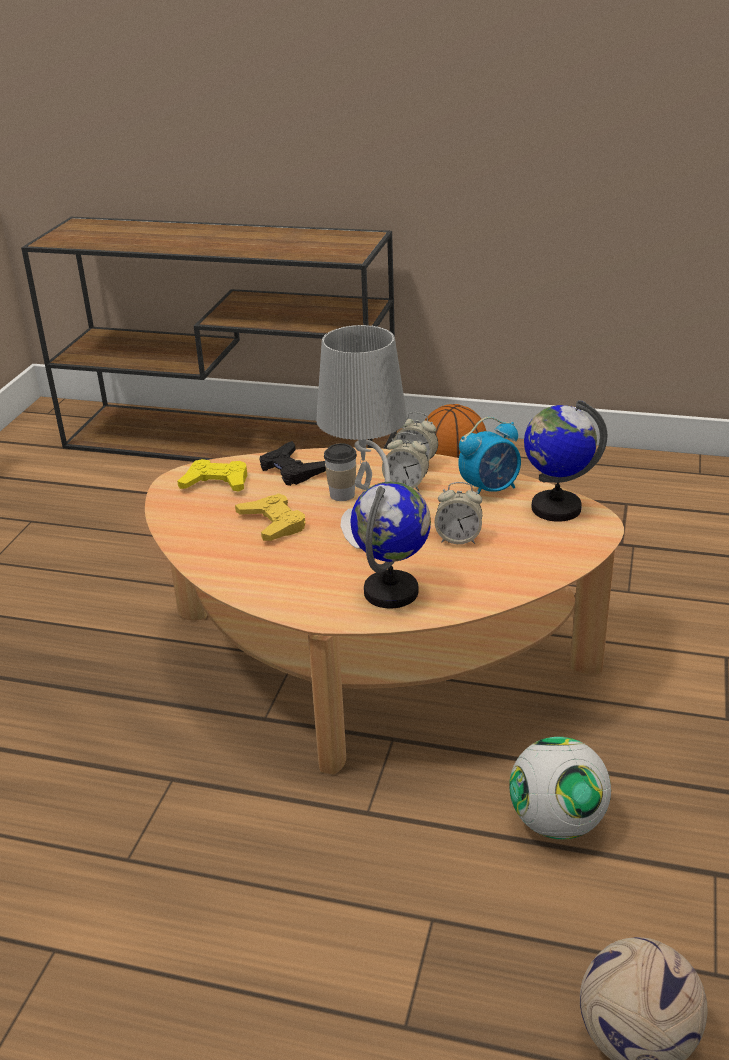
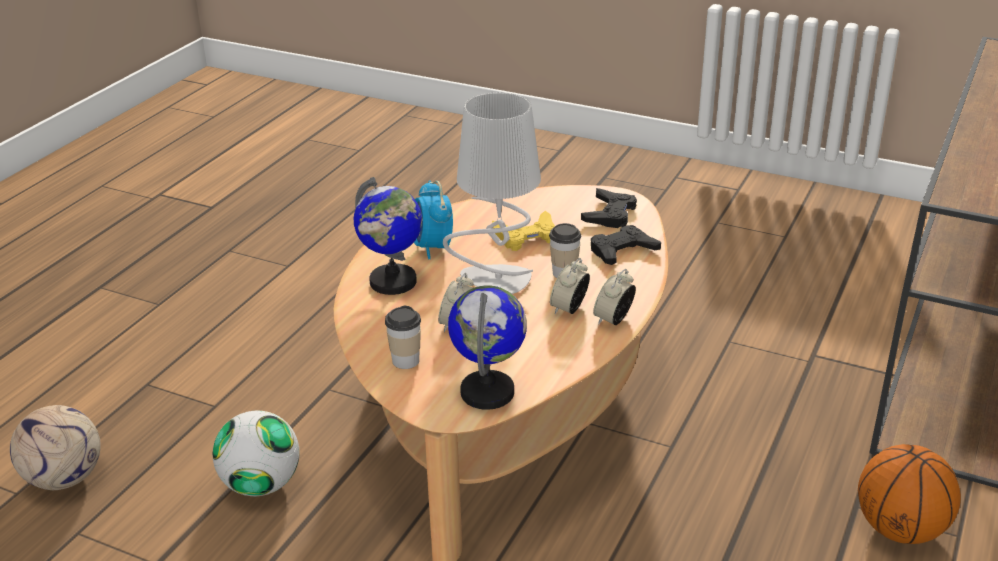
camera: 100 degrees right, 0 degrees up
yellow game controller [177,459,247,492] -> black game controller [581,188,637,228]
alarm clock [458,417,521,494] -> alarm clock moved to [414,181,453,260]
none -> cup [385,306,421,369]

